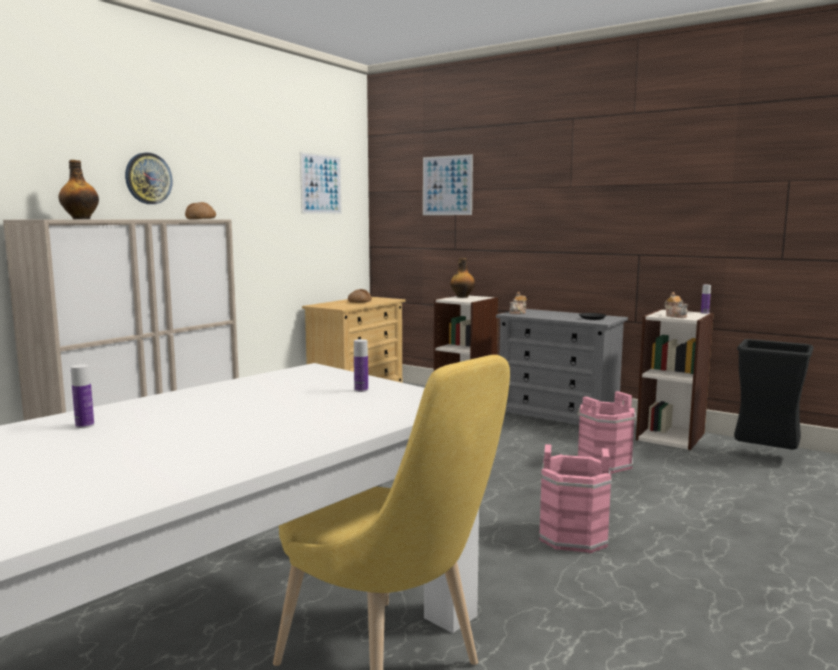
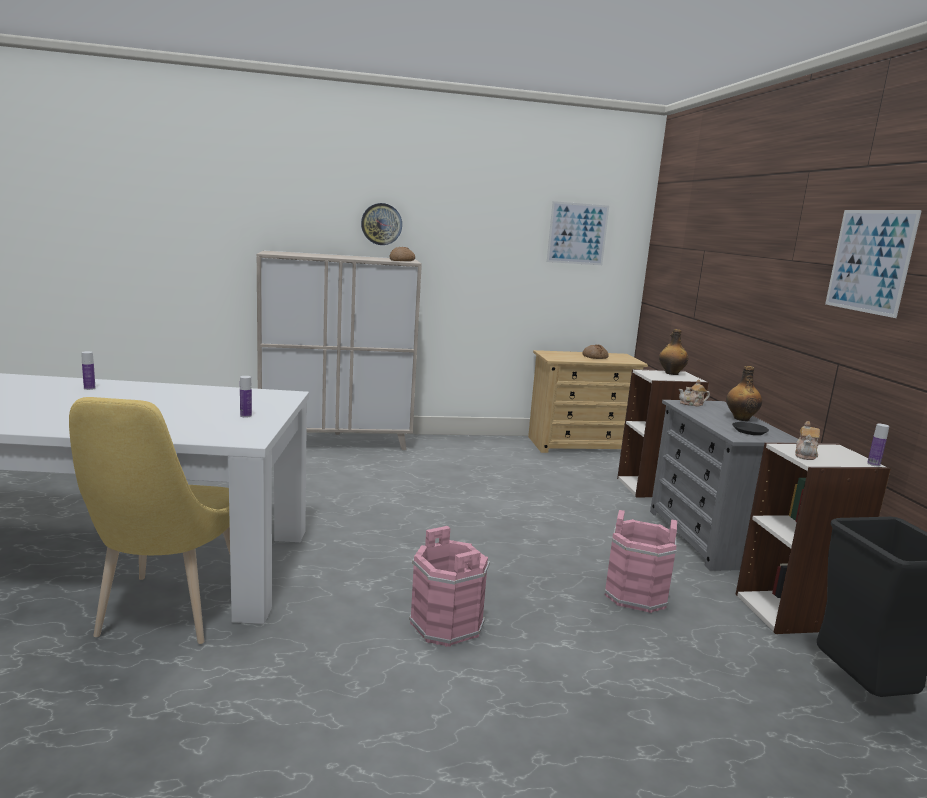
camera: 45 degrees right, 5 degrees up
bottle [59,160,99,219] -> bottle moved to [726,366,762,421]
picture [423,154,473,215] -> picture moved to [825,210,922,318]

